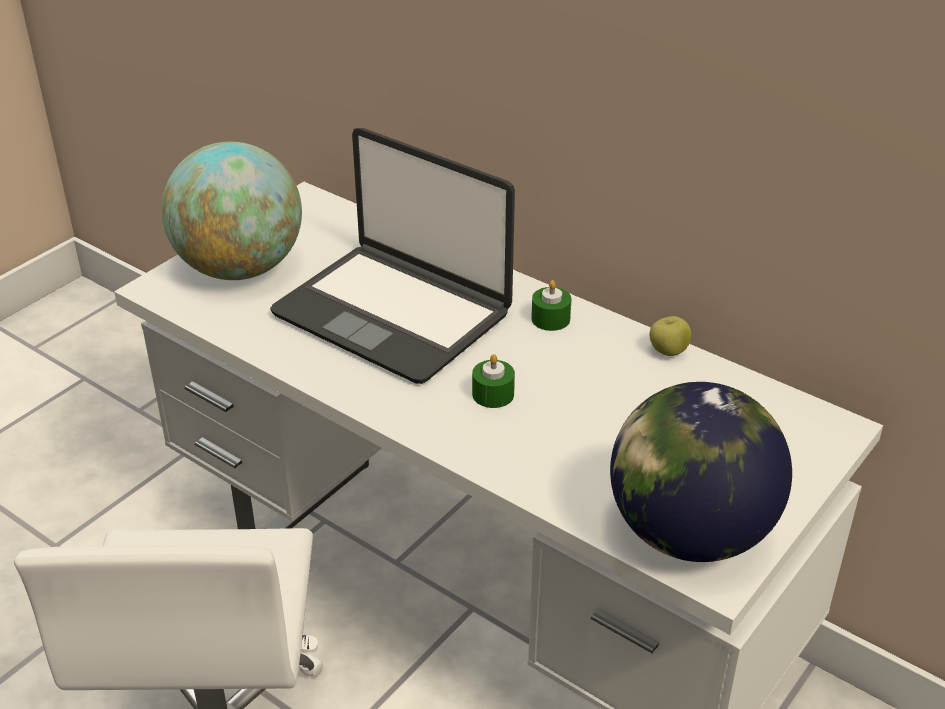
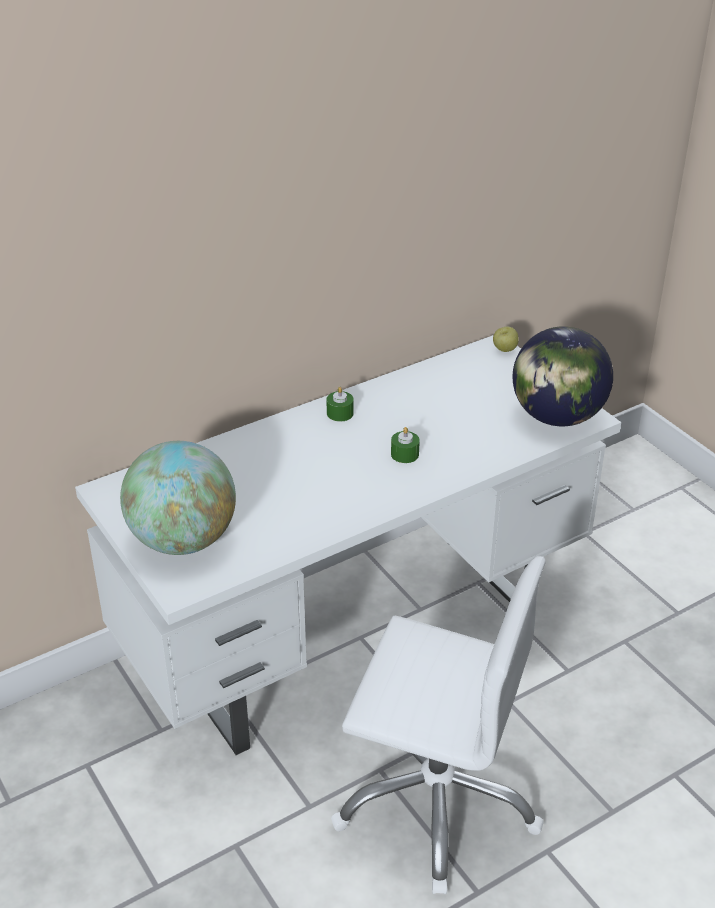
camera: 70 degrees left, 0 degrees up
laptop [270,128,515,384] -> none
apple [650,316,691,356] -> apple moved to [493,327,519,352]

